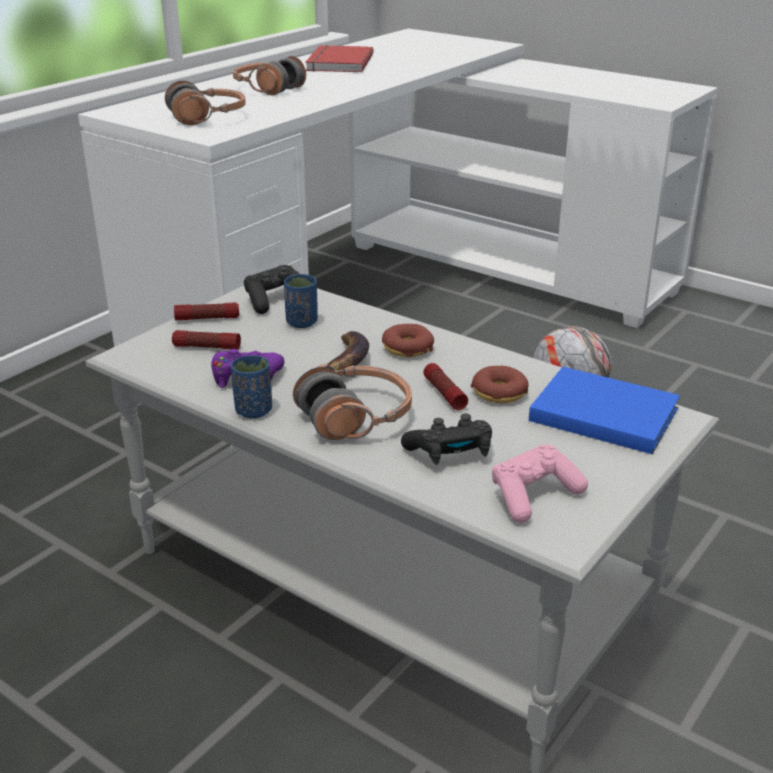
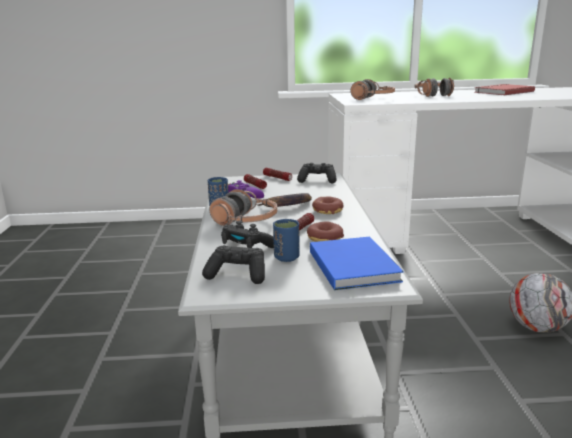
camera: 50 degrees right, 10 degrees down
blue cup [284,274,318,328] -> blue cup moved to [273,219,300,262]
pink game controller [492,444,588,523] -> black game controller [202,245,265,284]

